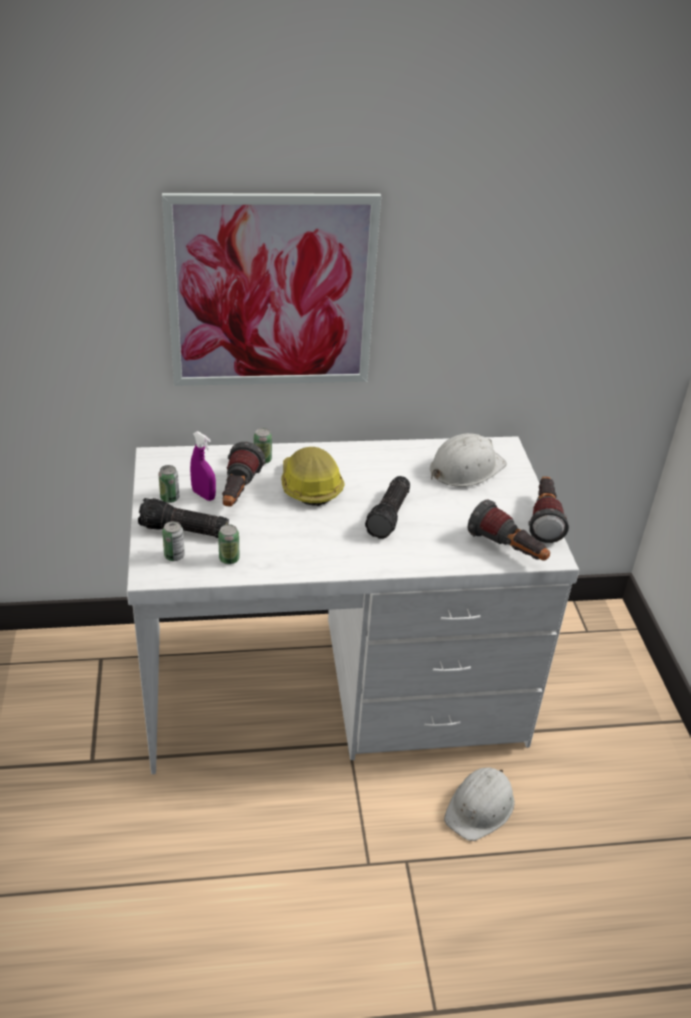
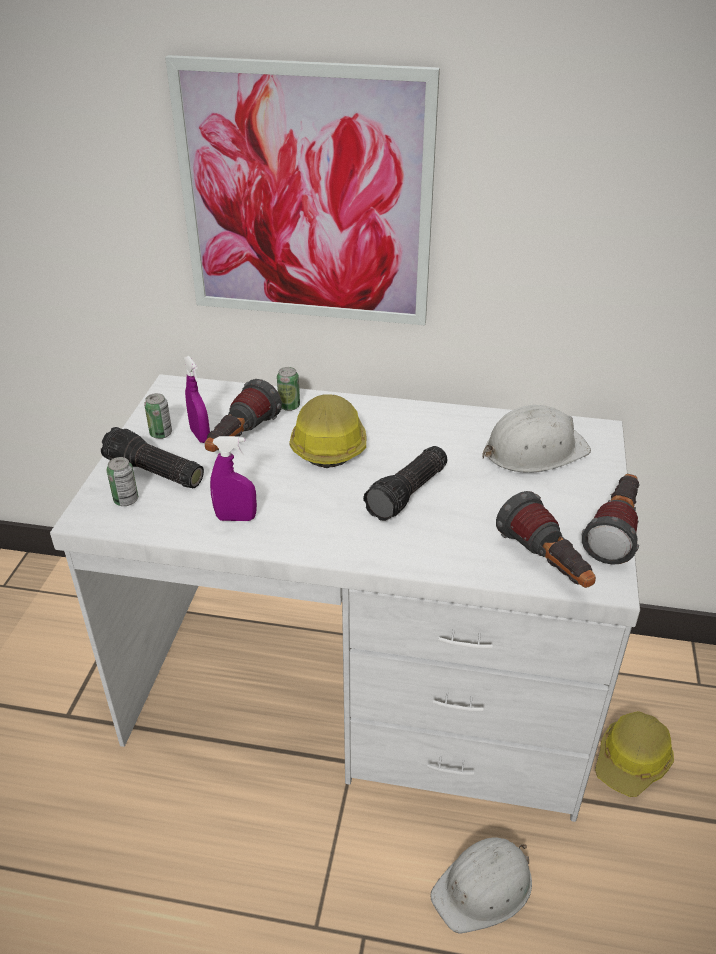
camera: 20 degrees right, 0 degrees up
can [218,524,240,564] -> none
none -> purple spray bottle [210,436,257,521]
none -> hard hat [595,711,674,797]

